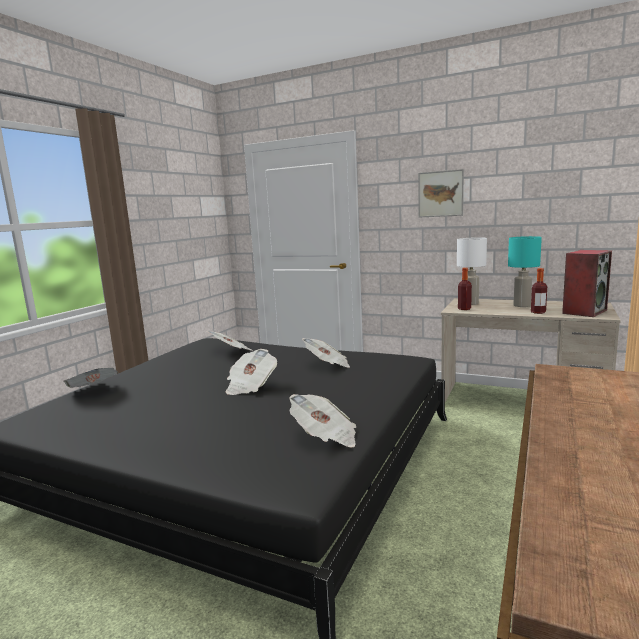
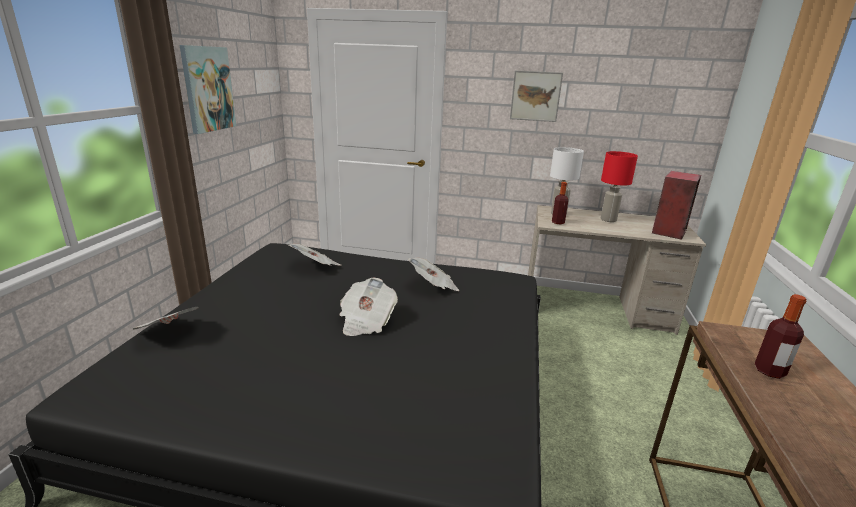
camera: 15 degrees left, 10 degrees up
newspaper [289,394,356,448] -> none
turquoise table lamp [508,236,542,307] -> red table lamp [601,151,638,222]
bottle [531,268,547,314] -> bottle moved to [754,294,806,379]
none -> picture [180,45,236,134]

